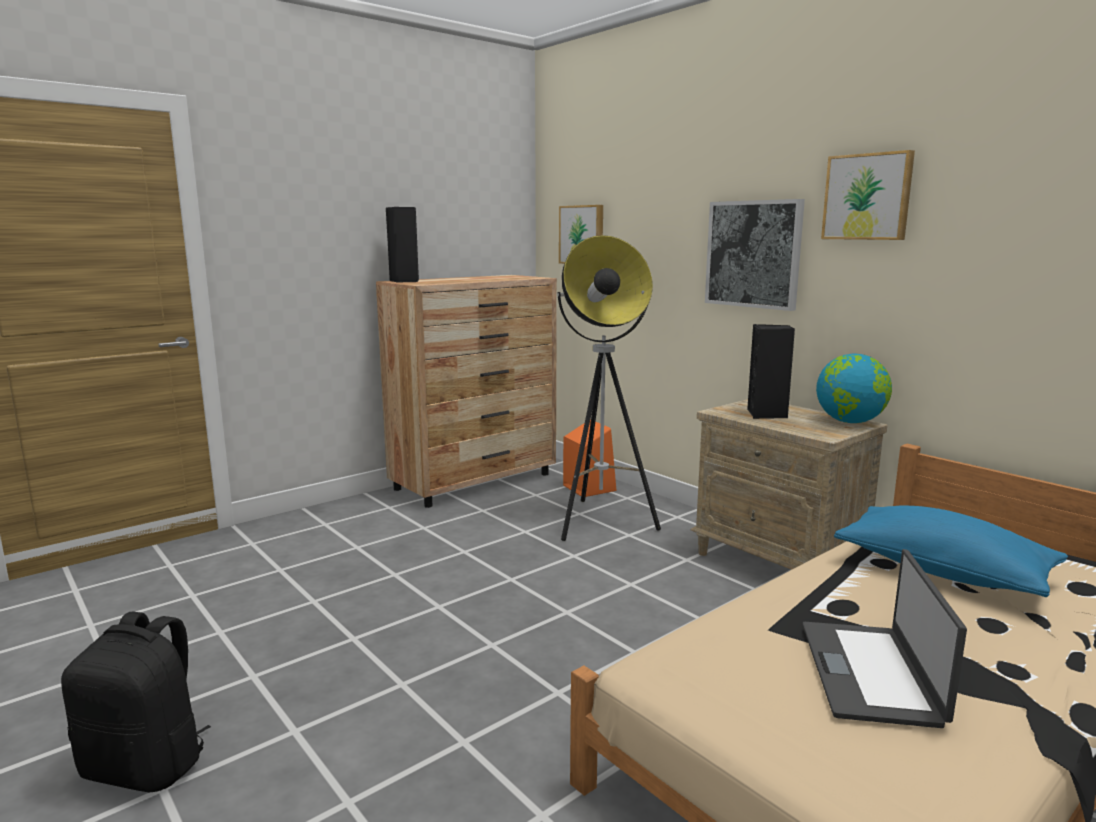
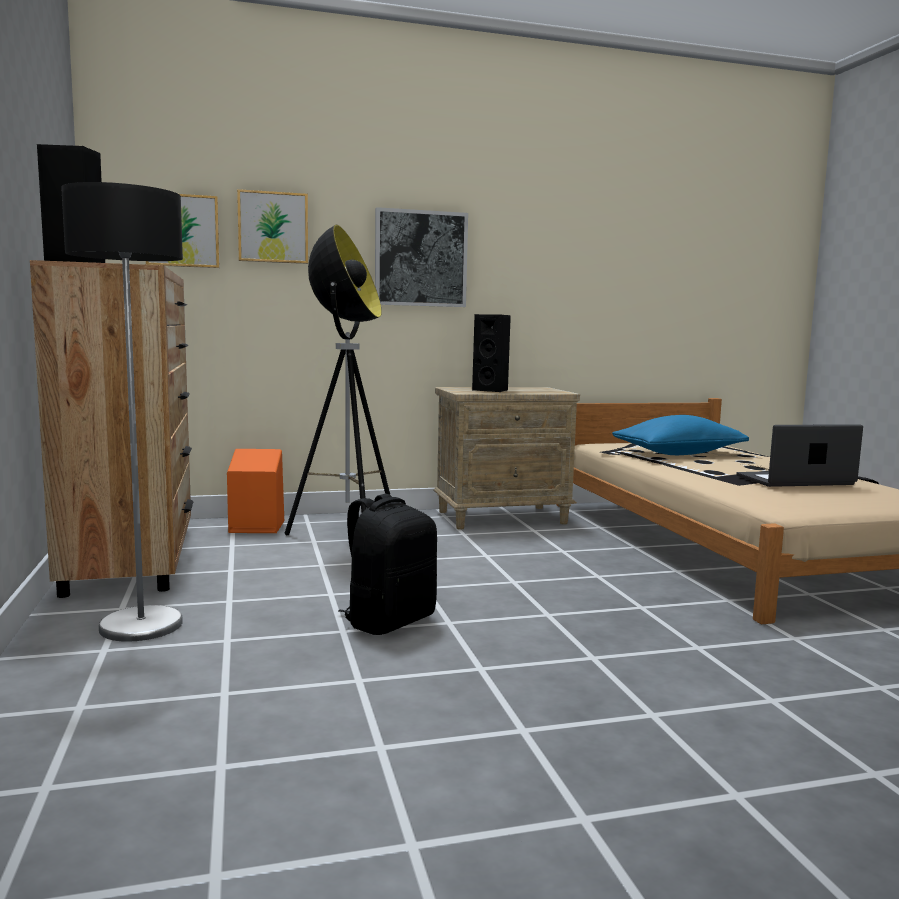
camera: 65 degrees left, 5 degrees down
black backpack [61,611,211,792] -> black backpack moved to [338,494,437,635]
laptop [803,549,967,728] -> laptop turned 135 degrees clockwise [736,424,863,487]
globe [816,354,892,423] -> none
picture [821,150,915,240] -> picture moved to [237,189,308,264]
none -> floor lamp [61,182,183,642]

